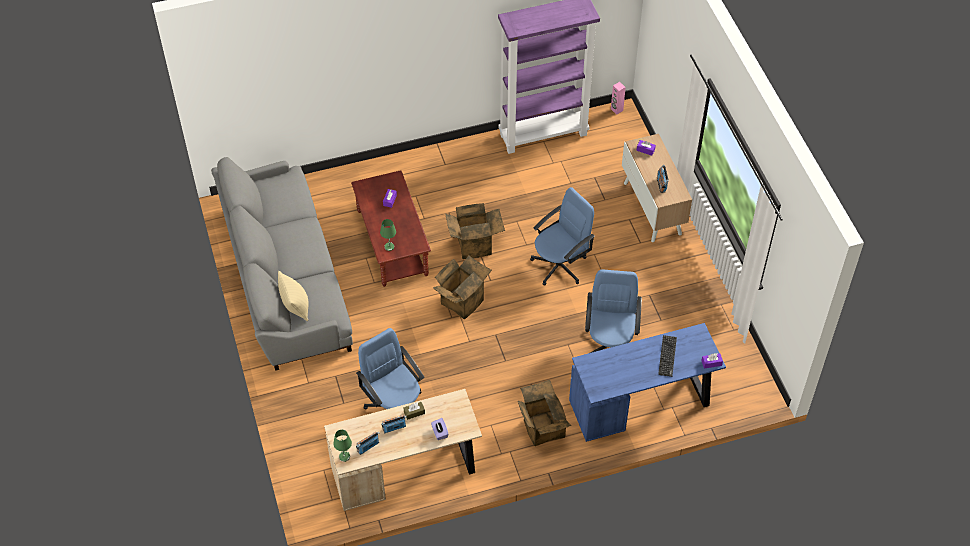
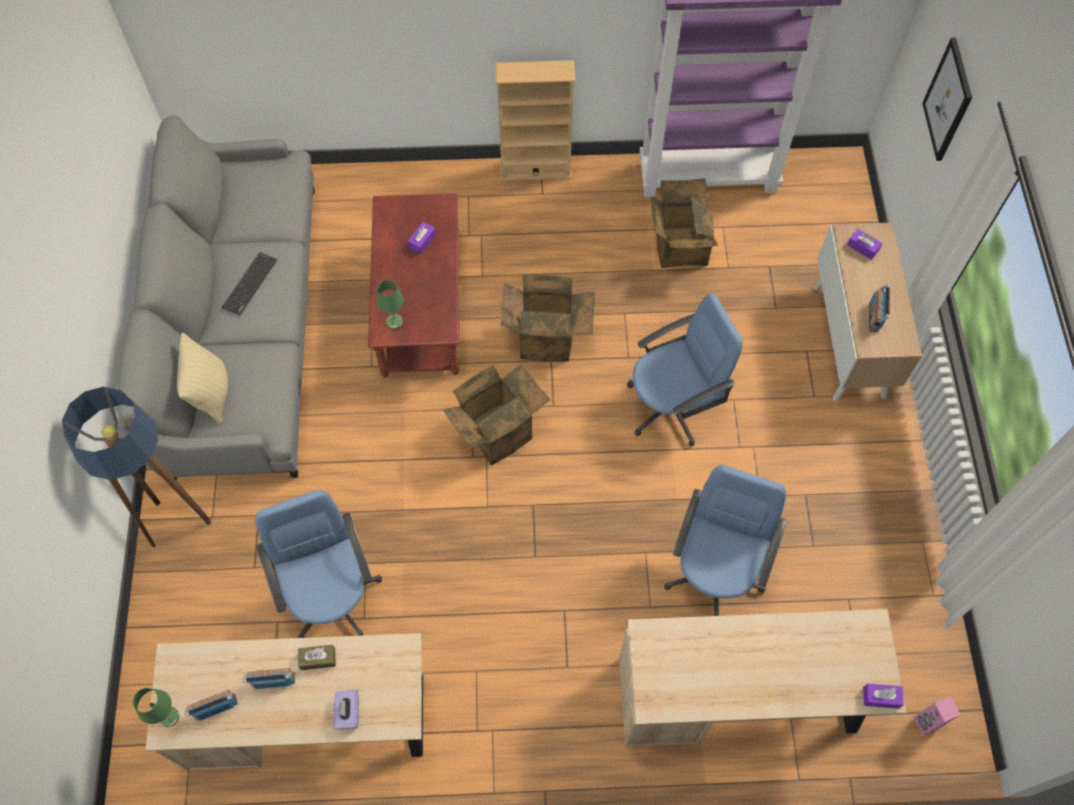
camera: 15 degrees right, 10 degrees up
cardboard box [518,380,571,446] -> cardboard box moved to [651,178,718,268]
blue desk [569,323,726,442] -> beige desk [619,609,907,747]
pink speaker [611,82,626,115] -> pink speaker moved to [913,696,961,736]
keyboard [658,335,677,377] -> keyboard moved to [222,252,277,315]
none -> floor lamp [62,387,211,547]
none -> beige bookcase [495,60,576,181]
none -> picture [922,38,972,161]

